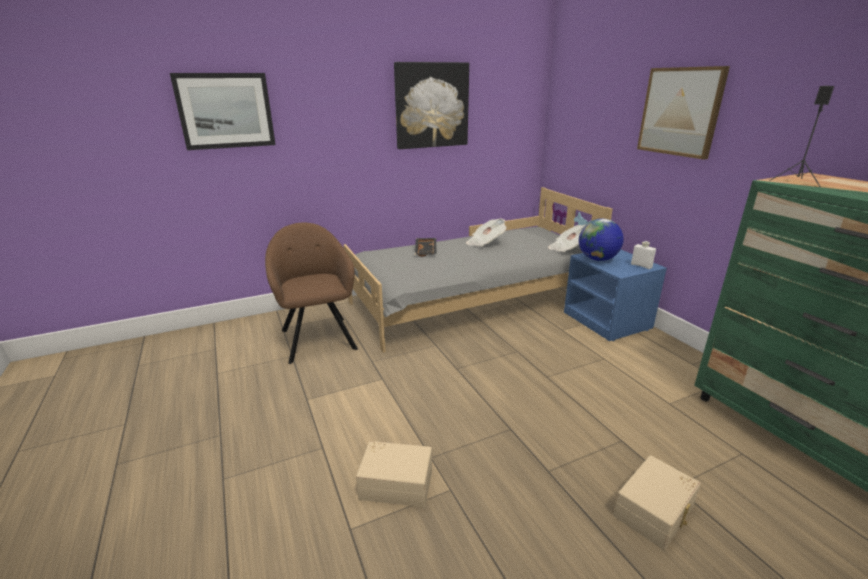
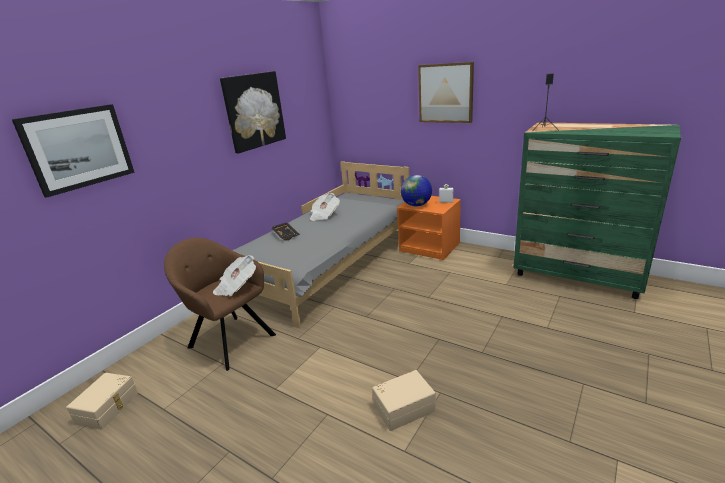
camera: 30 degrees left, 0 degrees up
newspaper [548,225,585,252] -> newspaper moved to [213,255,256,296]
blue nightstand [564,250,667,341] -> orange nightstand [397,196,461,260]
beige storage box [613,455,701,550] -> beige storage box moved to [66,373,138,430]

